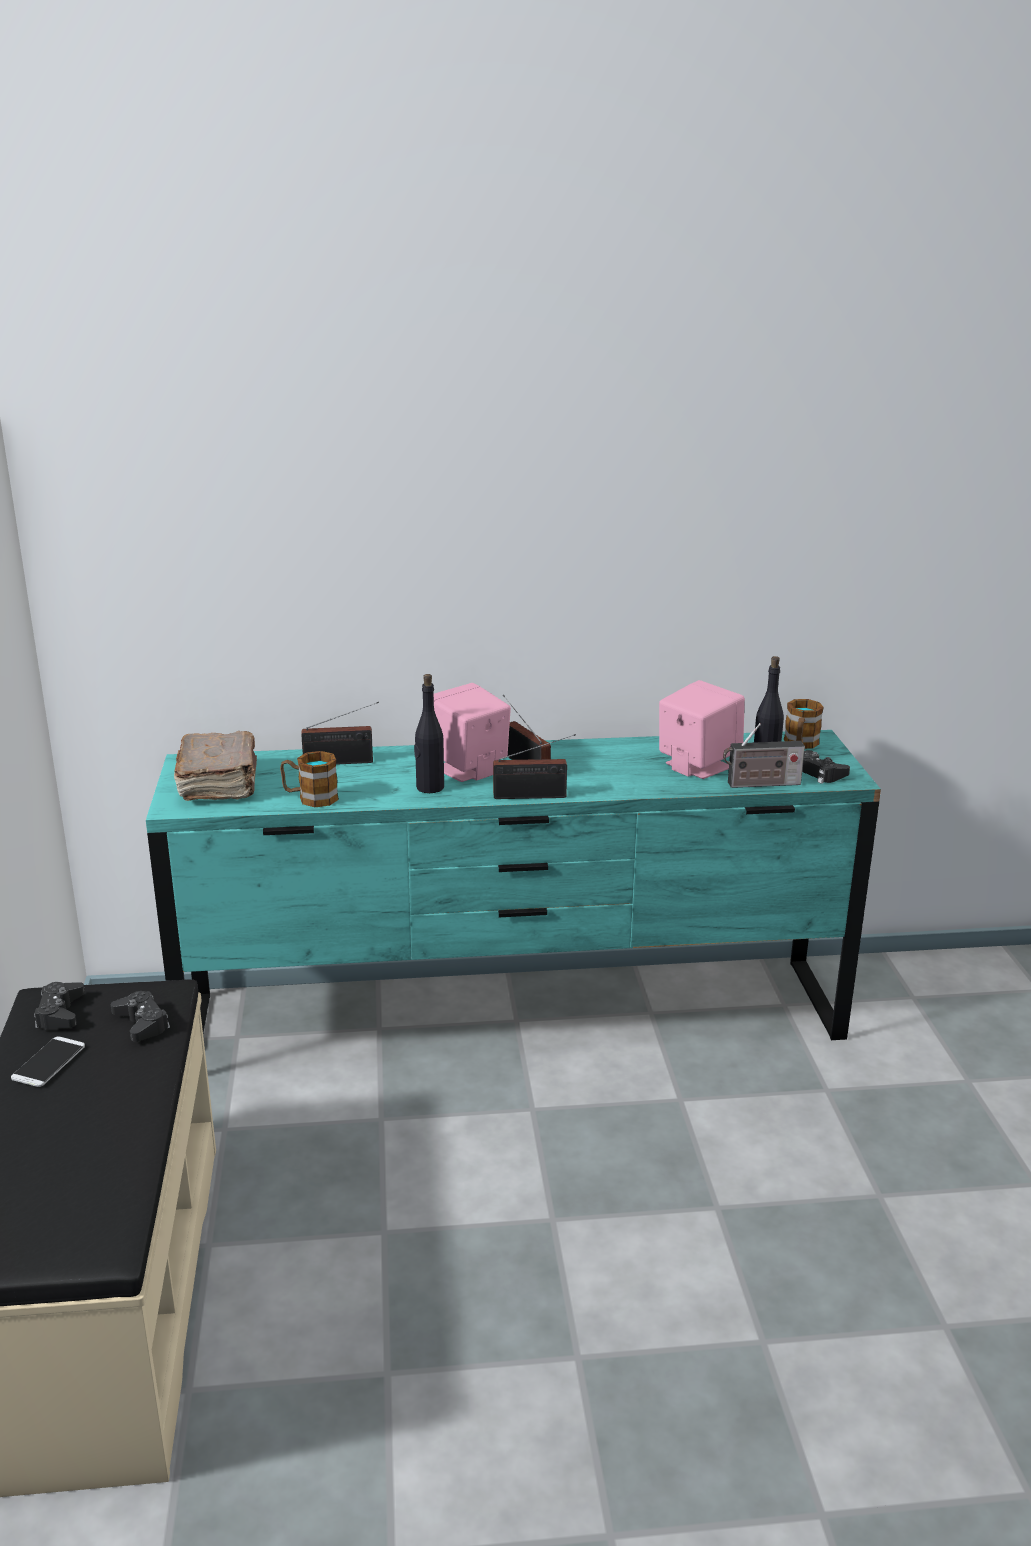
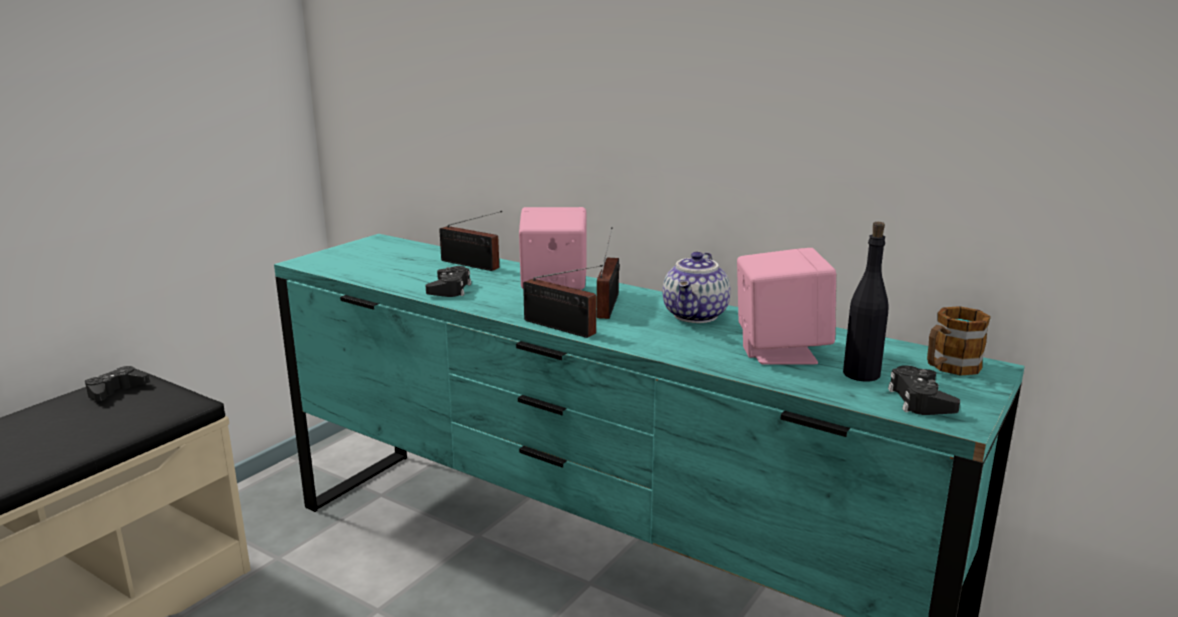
camera: 40 degrees right, 5 degrees down
phone [11,1036,85,1087] -> none
black game controller [110,991,170,1042] -> black game controller moved to [425,266,471,297]
brown book [174,731,257,801] -> none
mug [280,751,339,807] -> none
black bottle [414,674,444,793] -> none
radio [723,723,805,788] -> none
none -> teapot [662,252,730,323]

